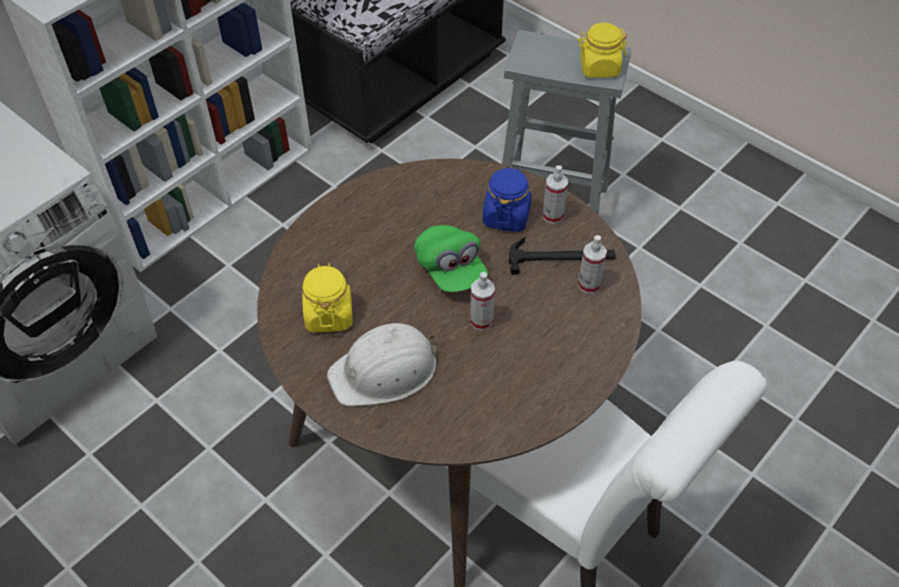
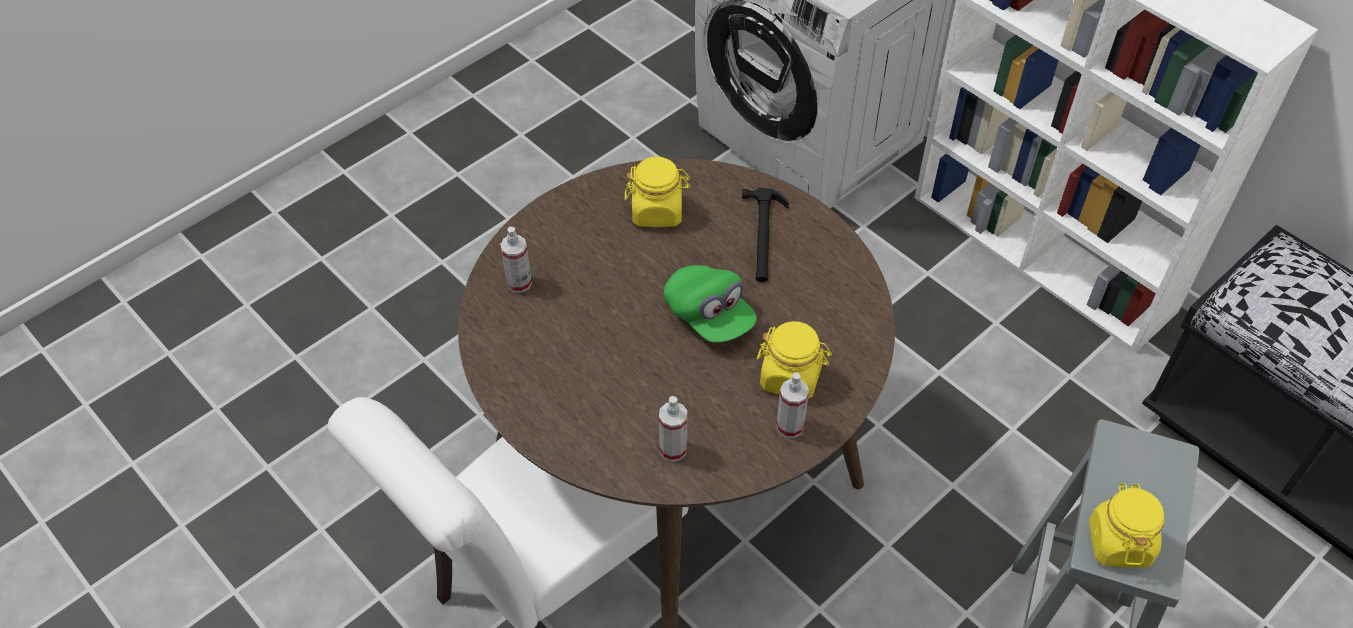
camera: 95 degrees right, 0 degrees up
white hard hat [327,323,438,406] -> none
green cap [414,225,488,292] -> green cap turned 105 degrees counterclockwise [664,265,757,343]
spray bottle [470,272,495,331] -> spray bottle moved to [500,226,532,293]
blue jar [483,166,531,232] -> yellow jar [757,321,832,399]
hammer [509,237,615,275] -> hammer moved to [742,188,789,282]

